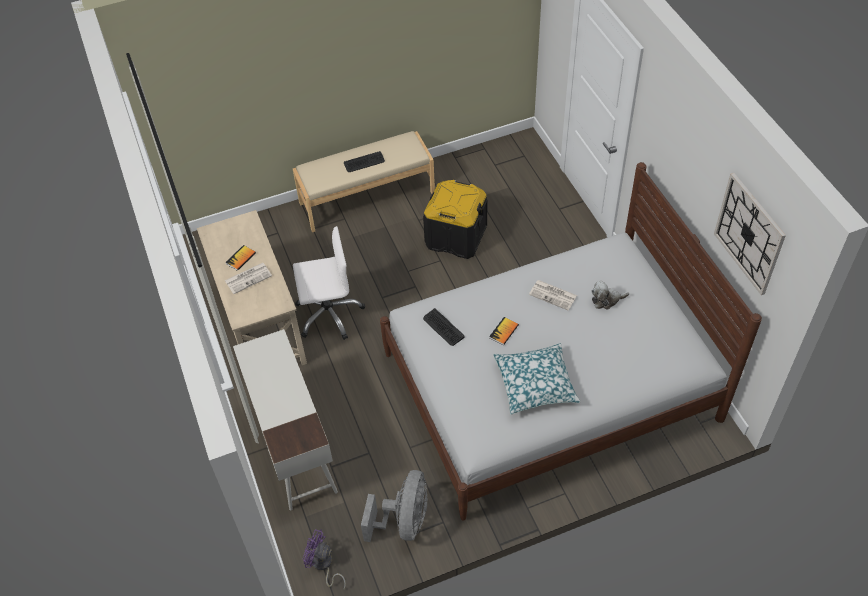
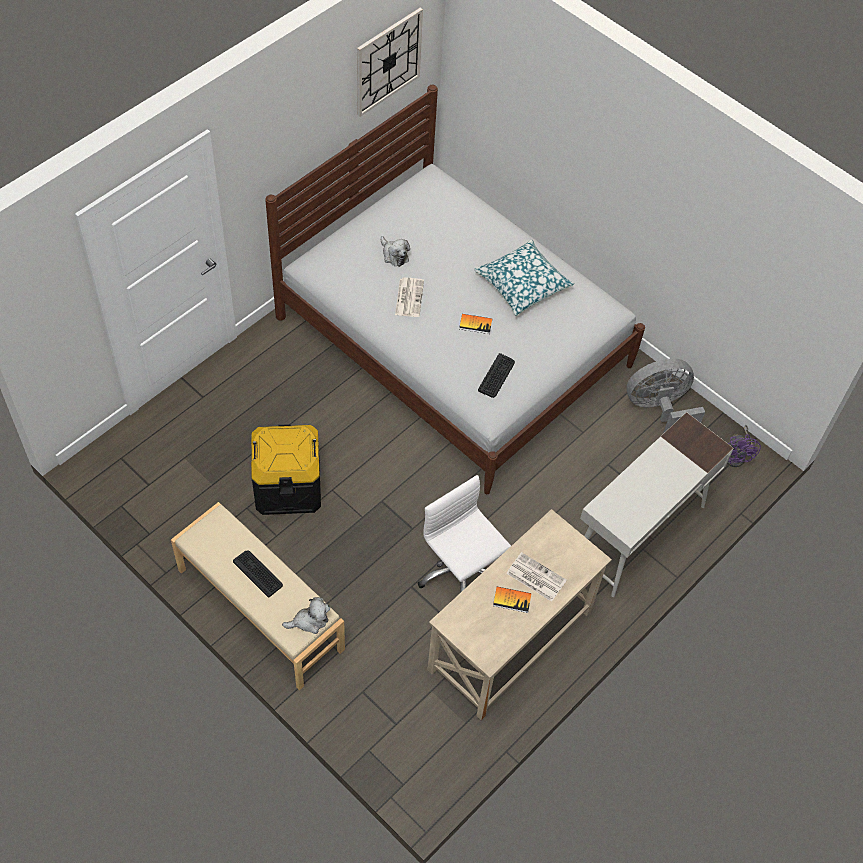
camera: 120 degrees left, 5 degrees up
none -> plush toy [282,597,330,634]

